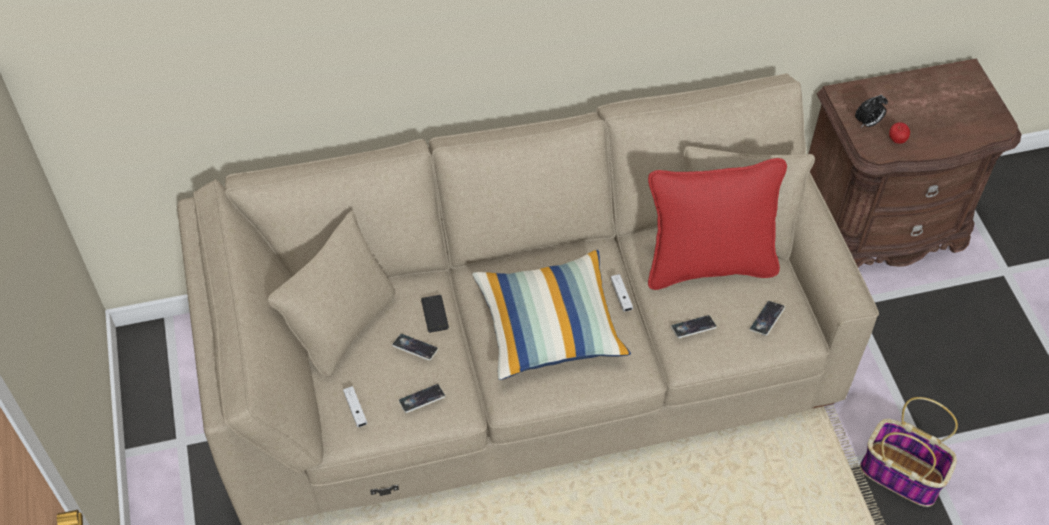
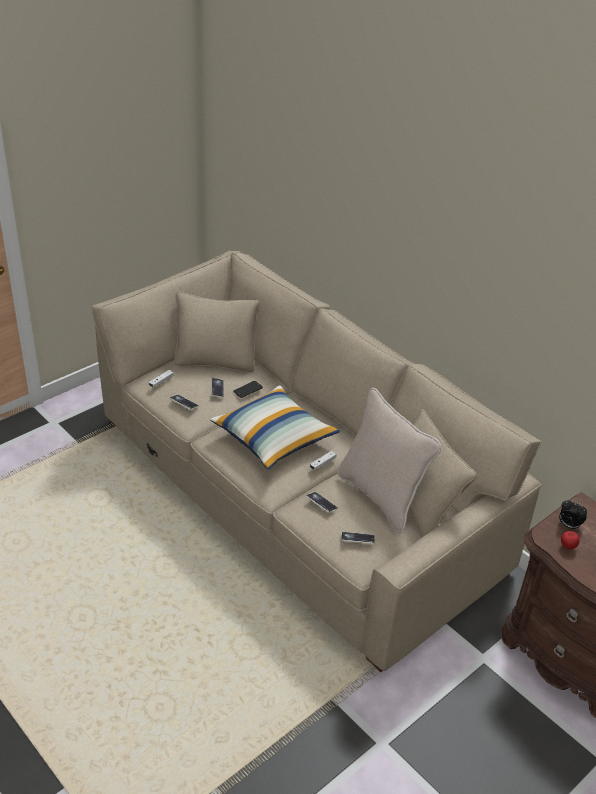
camera: 60 degrees right, 15 degrees down
red pillow [648,158,787,290] -> beige pillow [337,388,441,533]
basket [860,397,958,507] -> none

